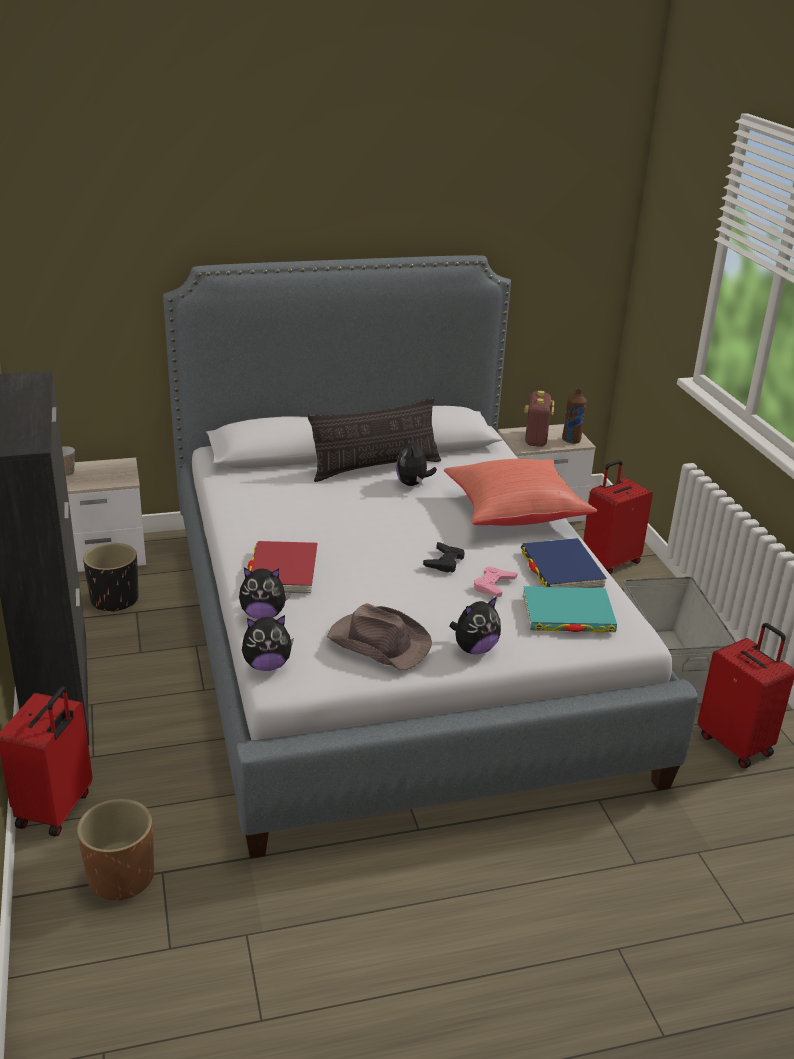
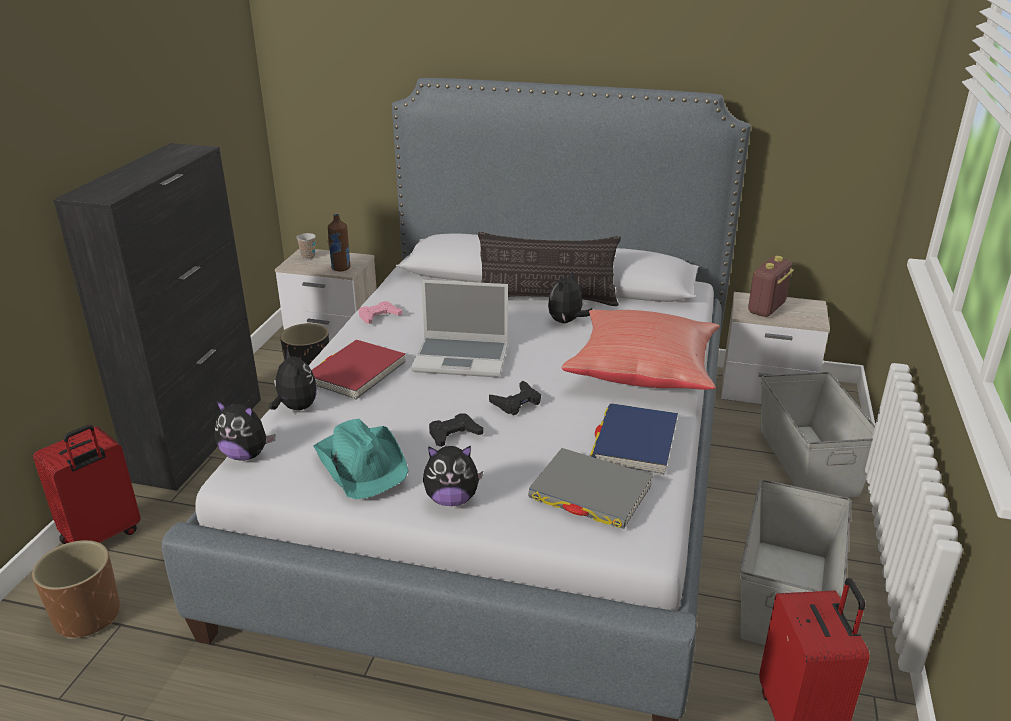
camera: 30 degrees right, 0 degrees up
plush toy [239,567,291,619] -> plush toy turned 150 degrees counterclockwise [269,347,317,410]
brown hat [327,603,432,670] -> turquoise hat [313,419,409,499]
pink game controller [474,566,517,597] -> pink game controller moved to [359,301,402,324]
turquoise book [523,586,617,633] -> grey book [528,448,653,529]
brown bottle [562,388,587,444] -> brown bottle moved to [328,214,350,271]
red suitcase [583,460,653,574] -> grey storage box [761,372,875,498]
none -> laptop [411,280,508,377]
none -> black game controller [429,413,484,447]

